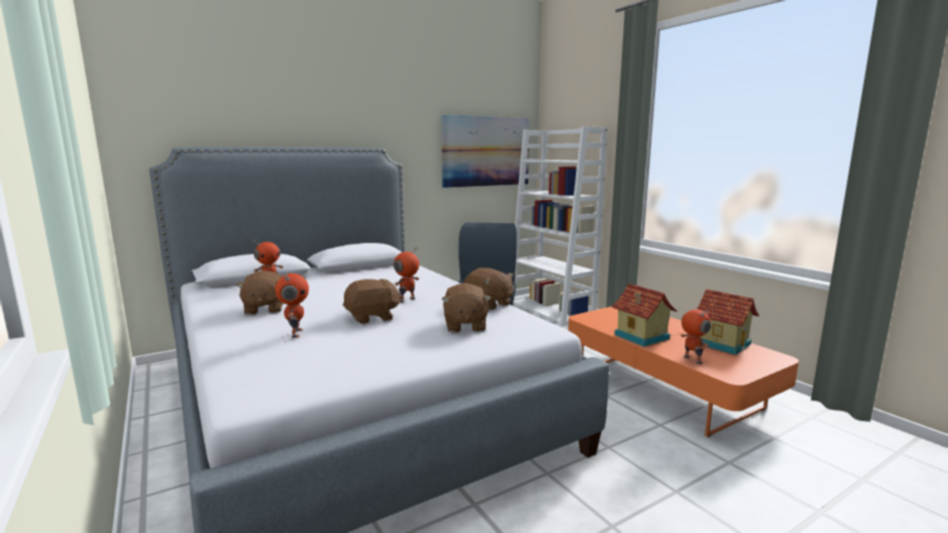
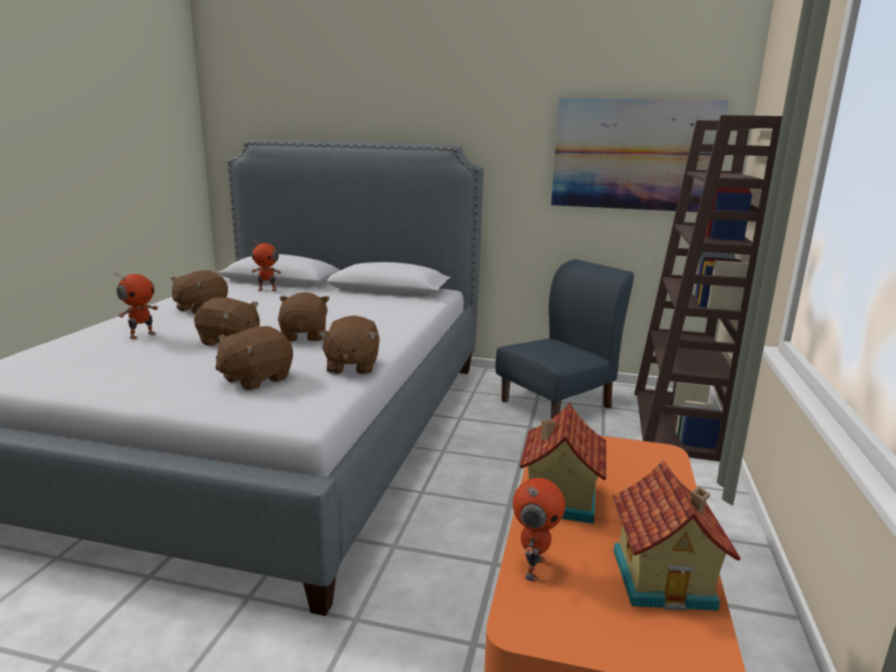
camera: 45 degrees right, 5 degrees up
toy robot [394,246,419,303] -> brown plush toy [278,292,330,341]
white bookcase [513,126,608,327] -> brown bookcase [634,115,782,462]

